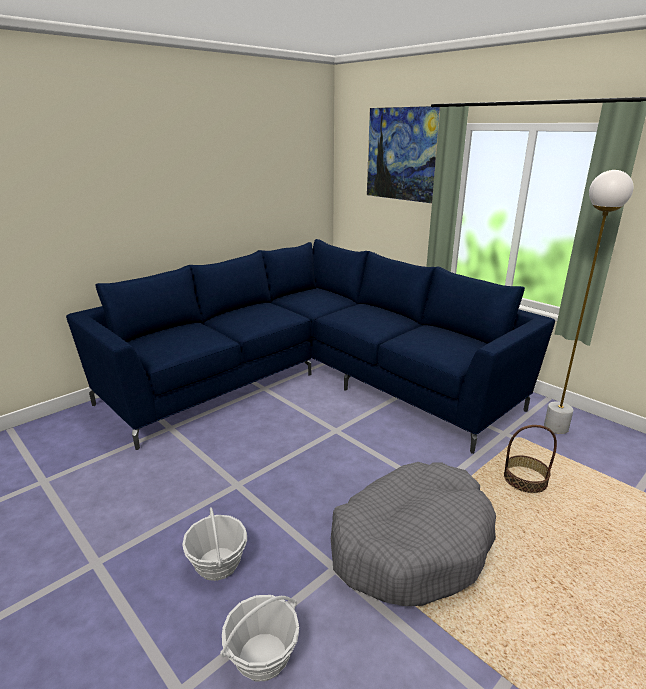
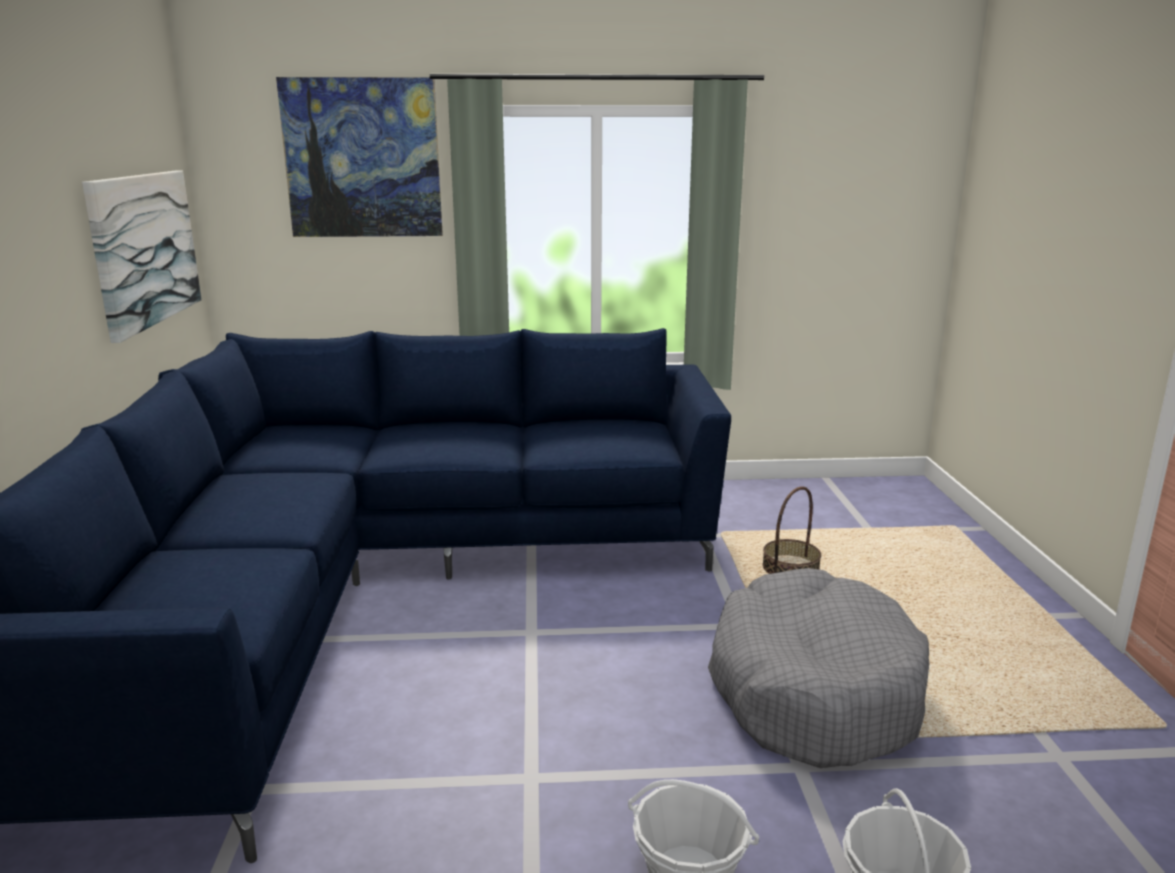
camera: 50 degrees left, 5 degrees down
white floor lamp [544,170,633,434] -> none
none -> picture [82,171,201,343]

